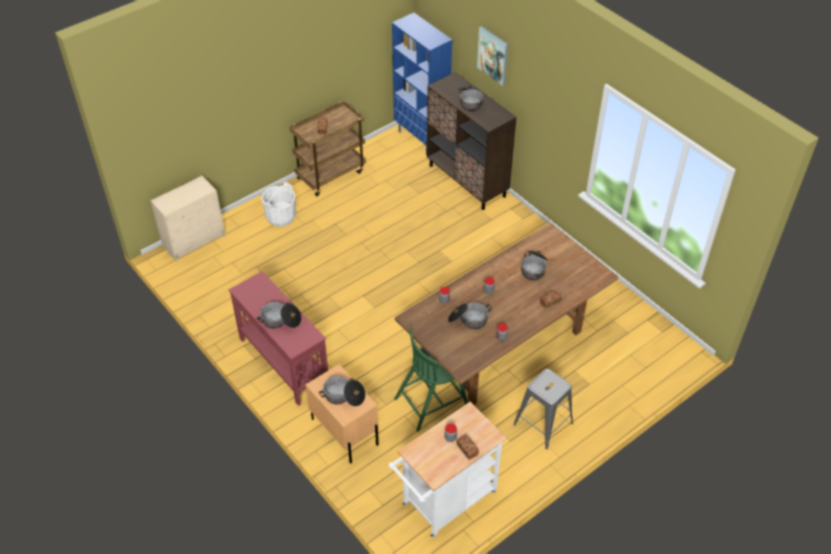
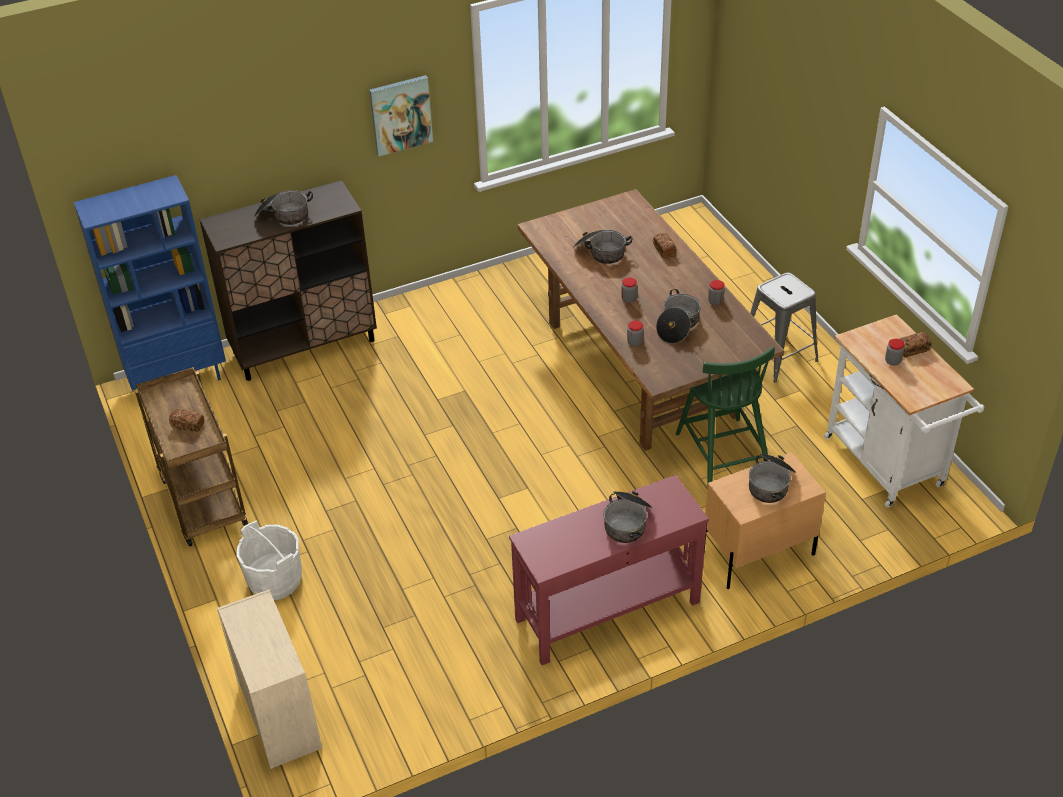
camera: 75 degrees left, 5 degrees down
picture [477,26,508,86] -> picture moved to [369,75,433,156]

